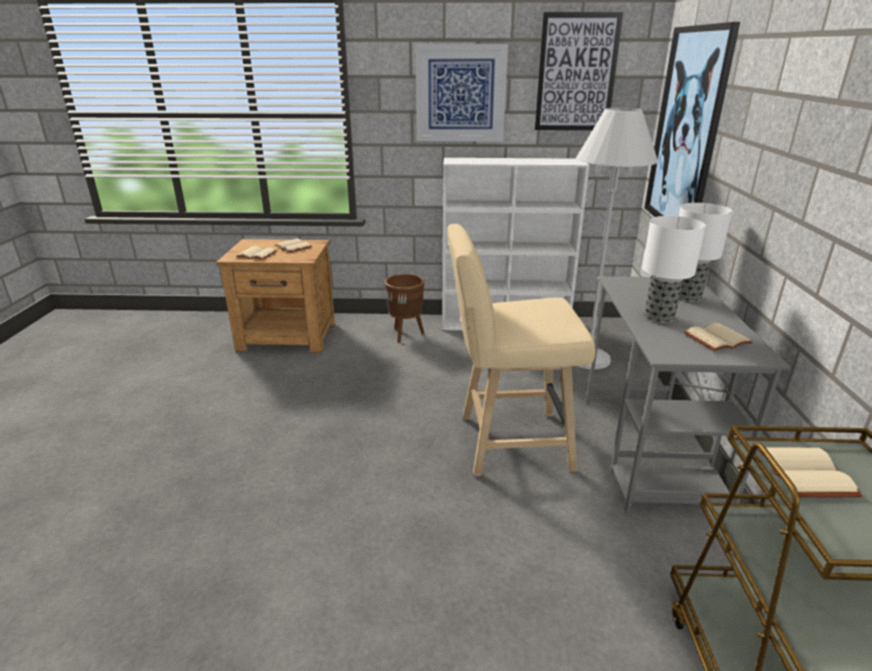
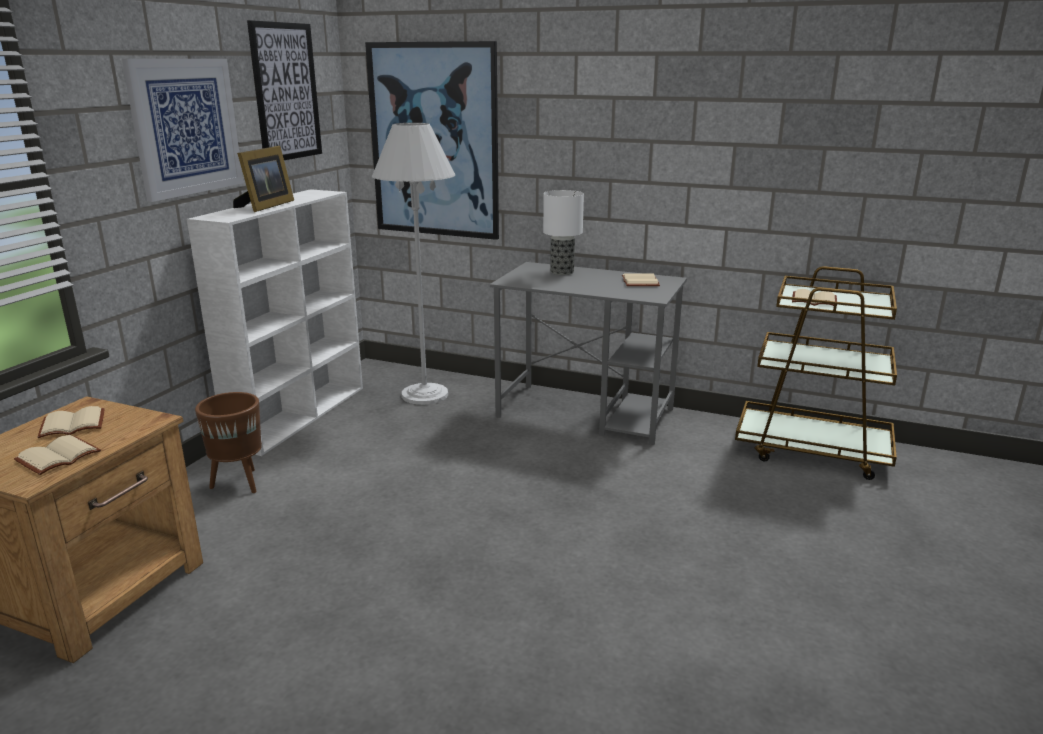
camera: 70 degrees left, 5 degrees down
beige stool [447,224,595,476] -> none
table lamp [642,216,706,323] -> none
none -> picture frame [233,146,294,212]

